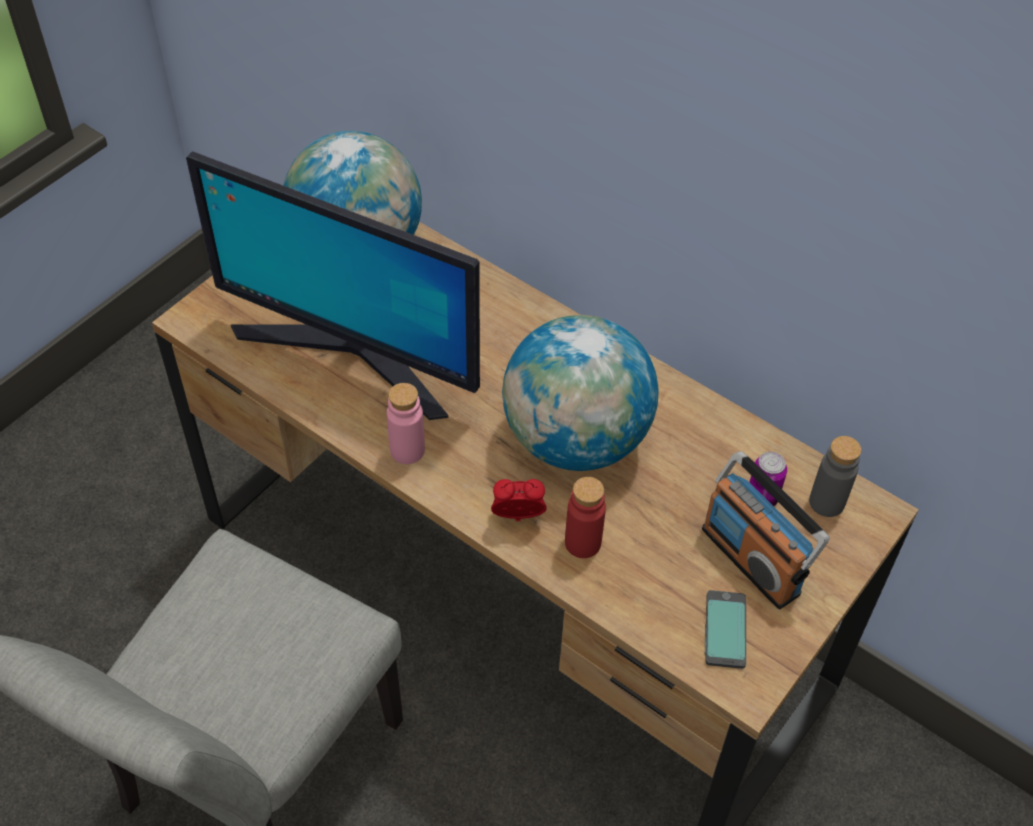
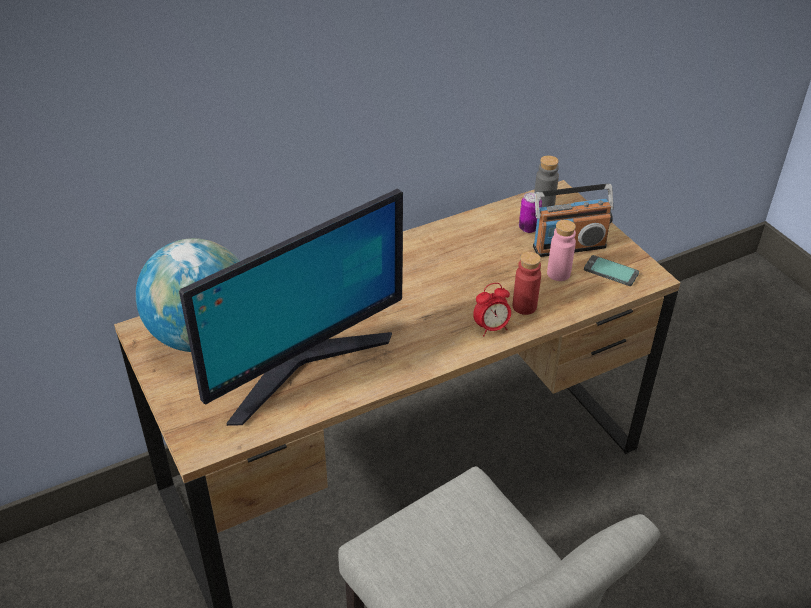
camera: 65 degrees left, 10 degrees down
pink bottle [387,383,425,464] -> pink bottle moved to [547,220,576,281]
alarm clock [491,479,546,521] -> alarm clock turned 135 degrees counterclockwise [473,283,511,336]
globe [502,315,659,471] -> none

